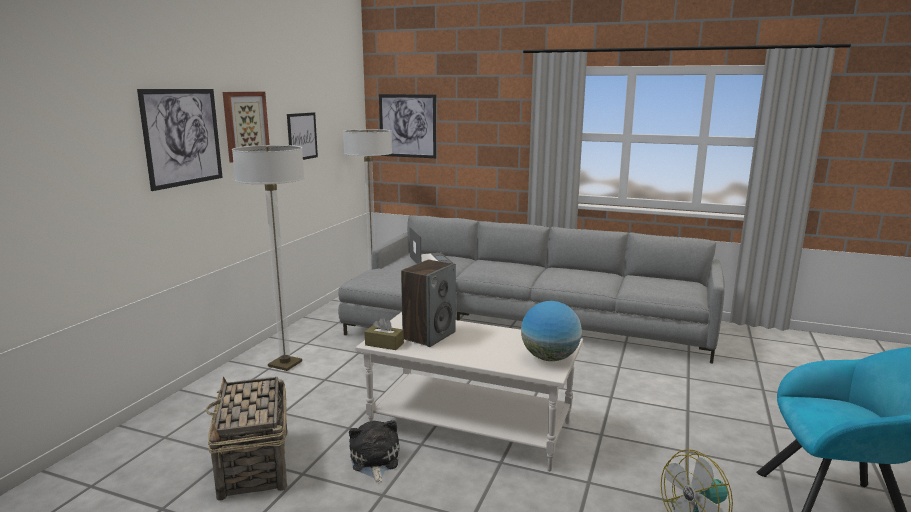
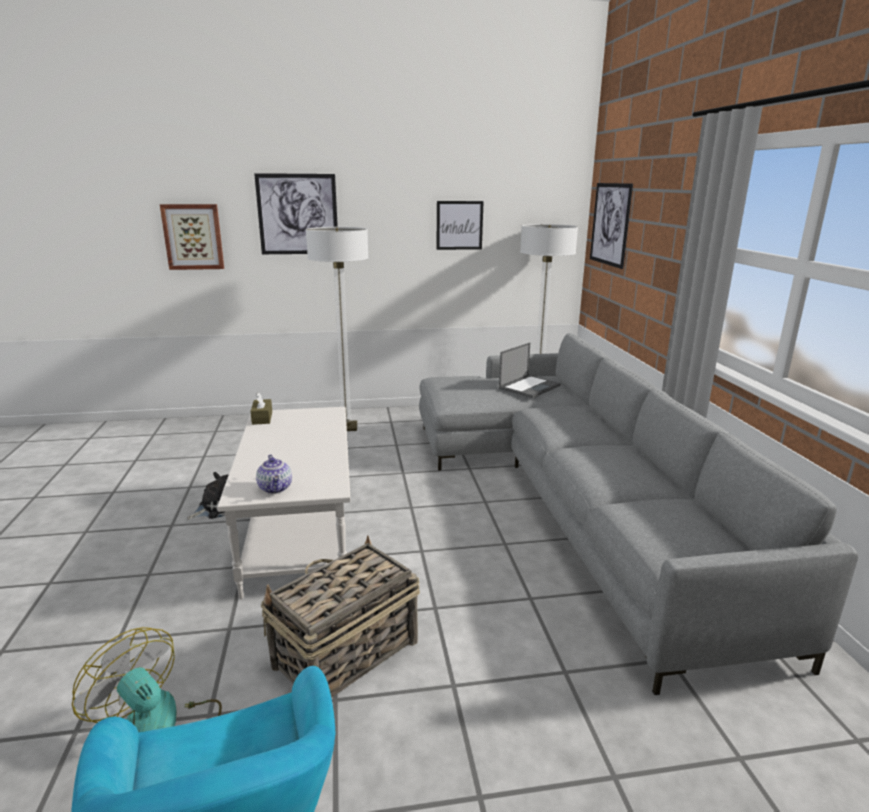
camera: 60 degrees right, 5 degrees up
basket [205,376,287,501] -> basket moved to [261,535,420,698]
picture [223,92,270,163] -> picture moved to [160,204,224,270]
speaker [401,260,456,347] -> none
globe [521,301,582,361] -> teapot [256,454,292,494]

